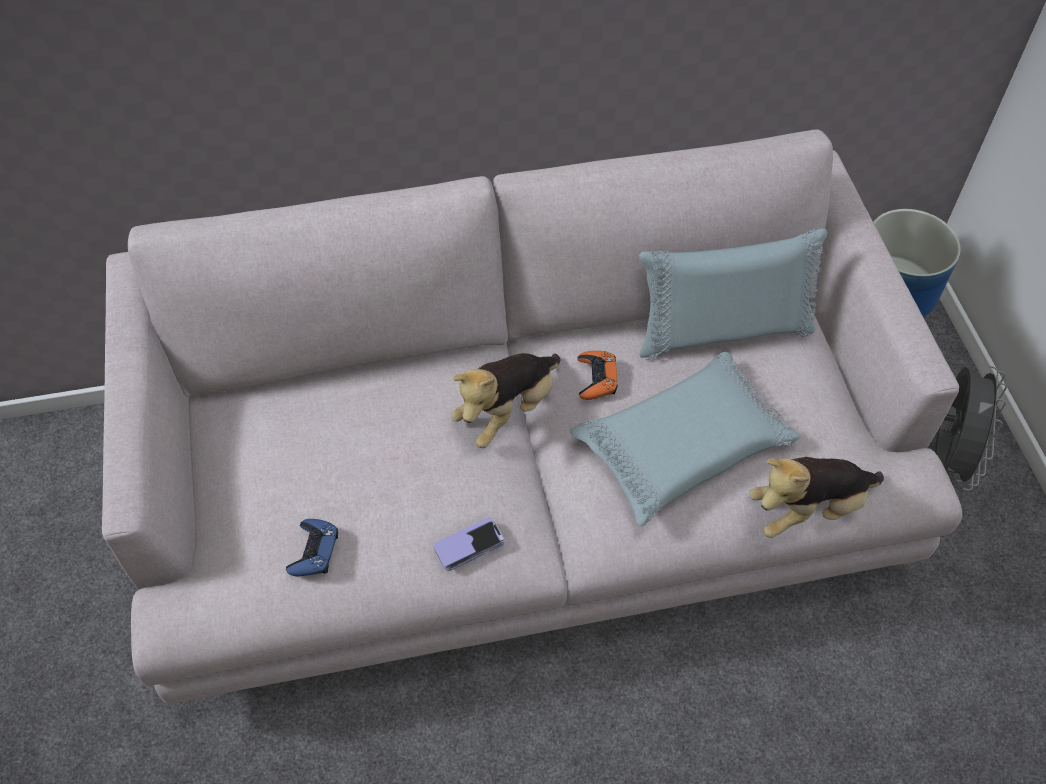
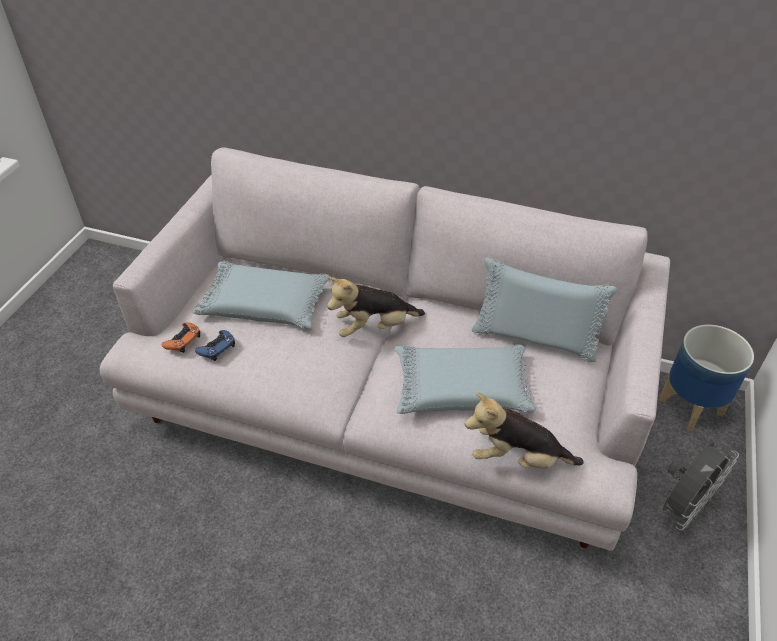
camera: 30 degrees right, 10 degrees down
phone [434,518,504,571] -> none
orange game controller [577,351,618,400] -> orange game controller moved to [162,322,200,353]
none -> blue pillow [193,261,331,329]

